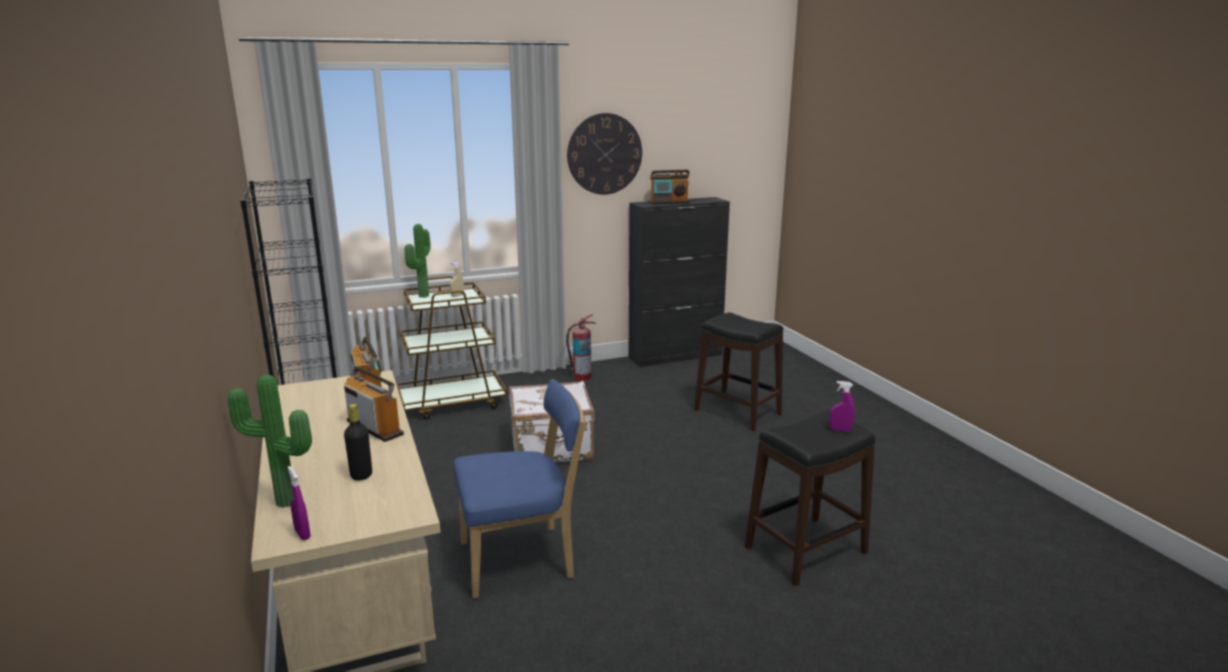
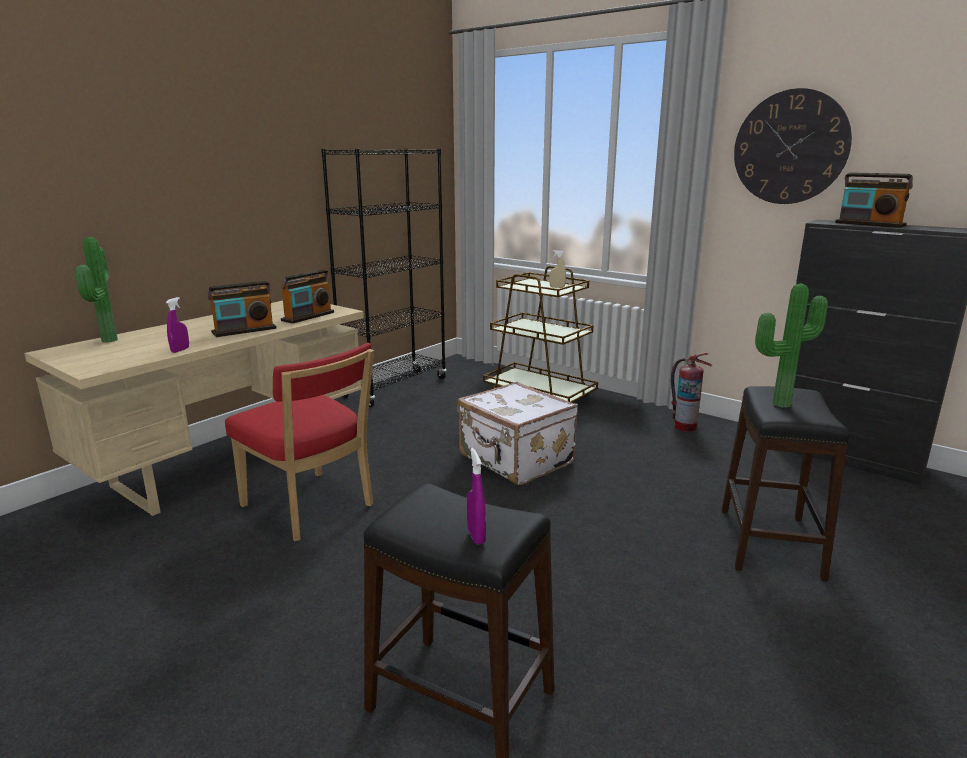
camera: 60 degrees right, 0 degrees up
purple spray bottle [288,466,311,540] -> purple spray bottle moved to [166,297,189,353]
radio [344,367,404,442] -> radio turned 45 degrees clockwise [208,281,276,337]
black bottle [344,404,372,481] -> none
potted plant [405,224,431,298] -> potted plant moved to [755,284,828,408]
blue chair [453,379,586,599] -> red chair [225,343,374,542]

